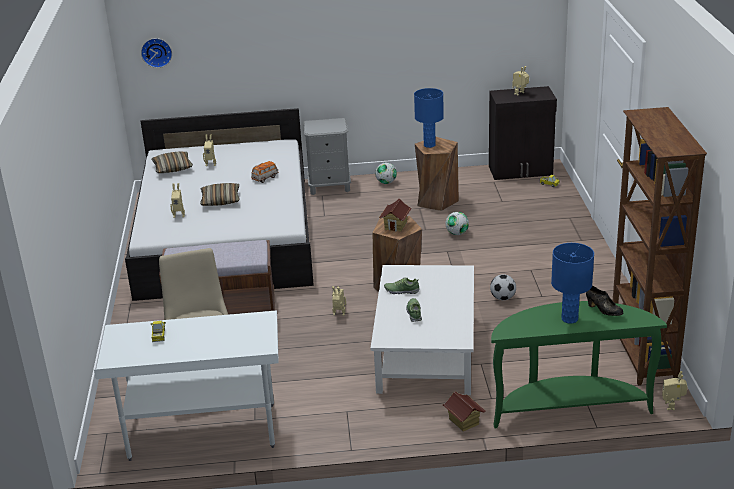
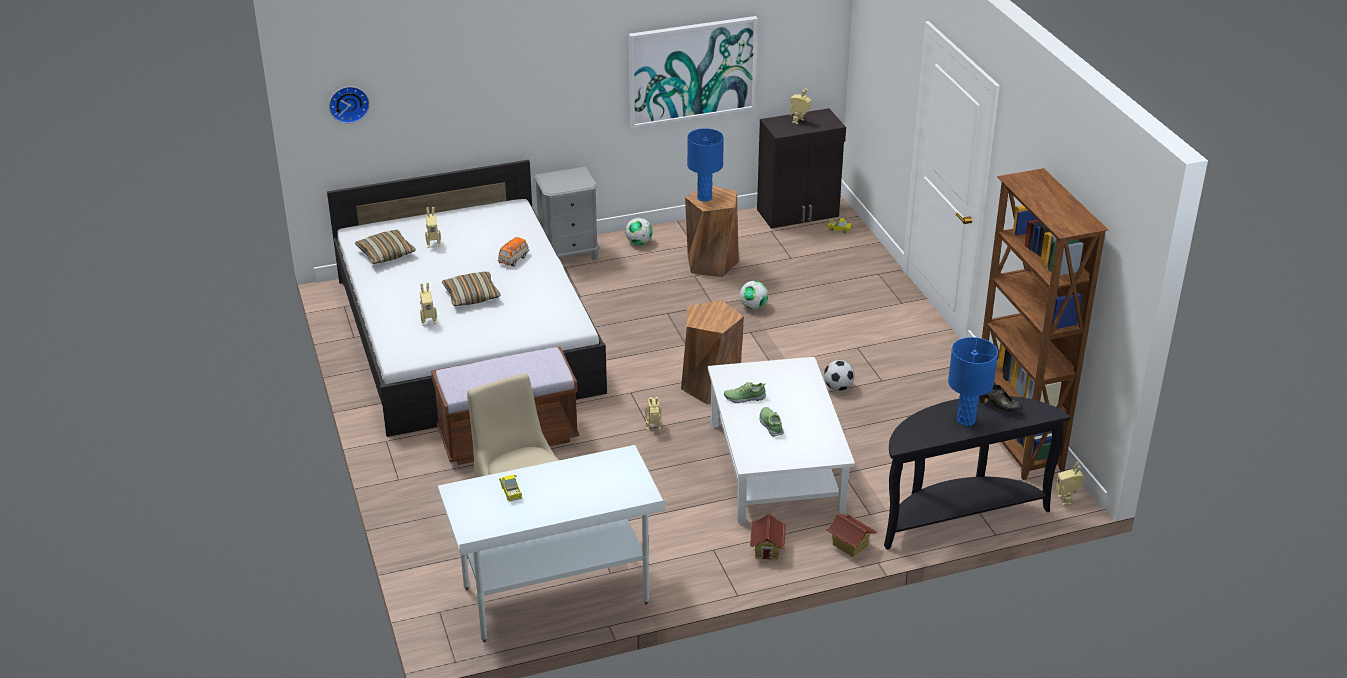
camera: 15 degrees left, 5 degrees up
toy house [379,199,412,232] -> toy house moved to [750,514,786,560]
green console table [491,301,667,428] -> black console table [884,396,1070,550]
none -> picture [629,16,758,128]

